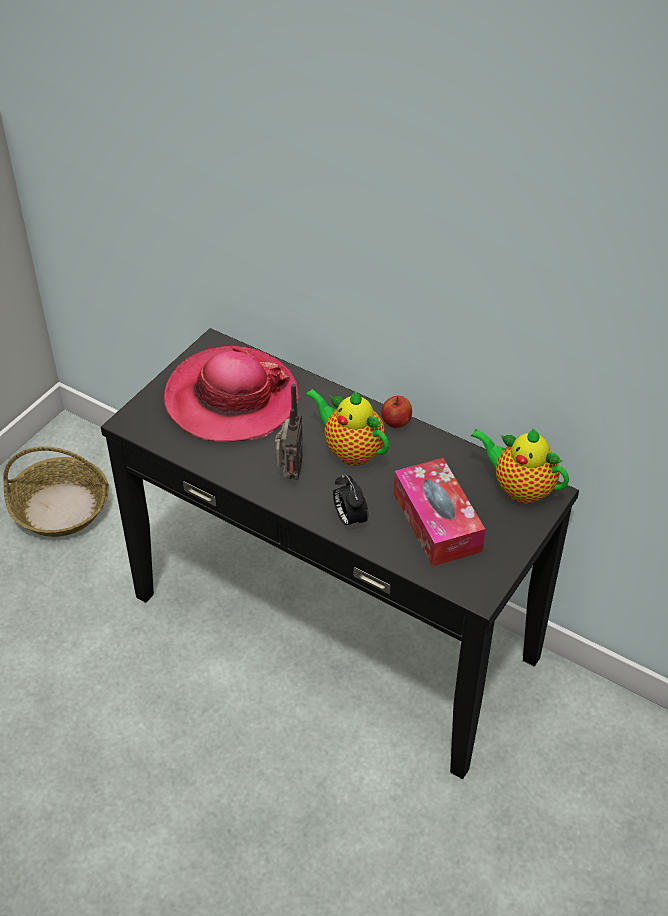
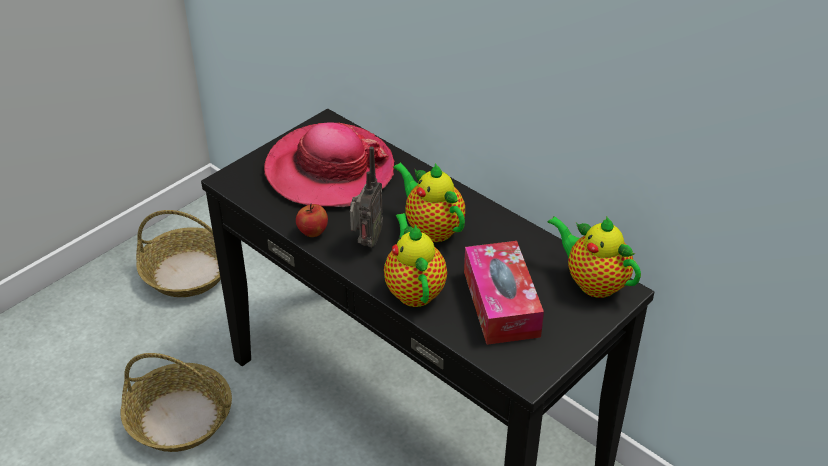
camera: 10 degrees right, 5 degrees down
alarm clock [333,474,368,531] -> teapot [384,213,447,307]
apple [381,396,412,428] -> apple moved to [296,203,328,237]
none -> basket [121,353,232,452]

